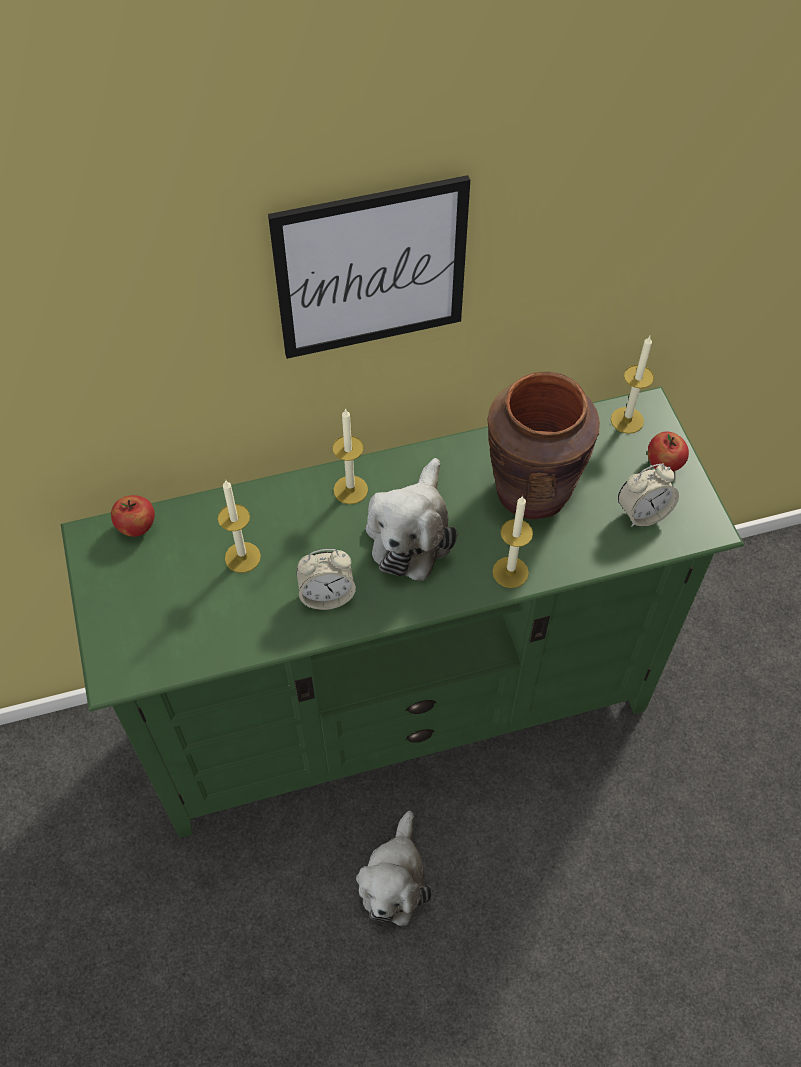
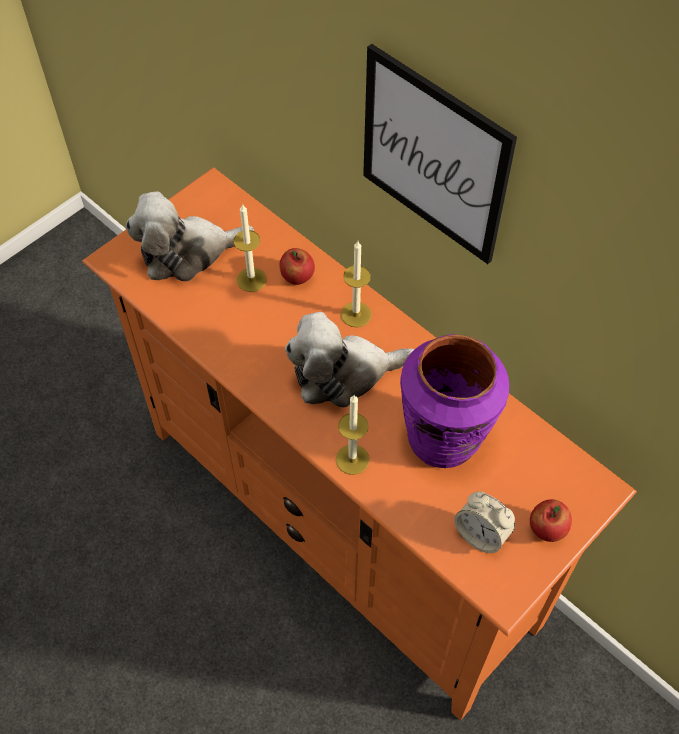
camera: 60 degrees right, 0 degrees up
green tv stand [61,387,744,838] -> orange tv stand [82,167,637,720]
apple [111,495,155,537] -> apple moved to [280,248,315,285]
alarm clock [297,549,356,610] -> none
plush toy [356,810,432,926] -> plush toy moved to [125,192,254,282]
brown vase [487,371,600,520] -> purple vase [400,334,509,468]
candle [611,336,654,434] -> none

